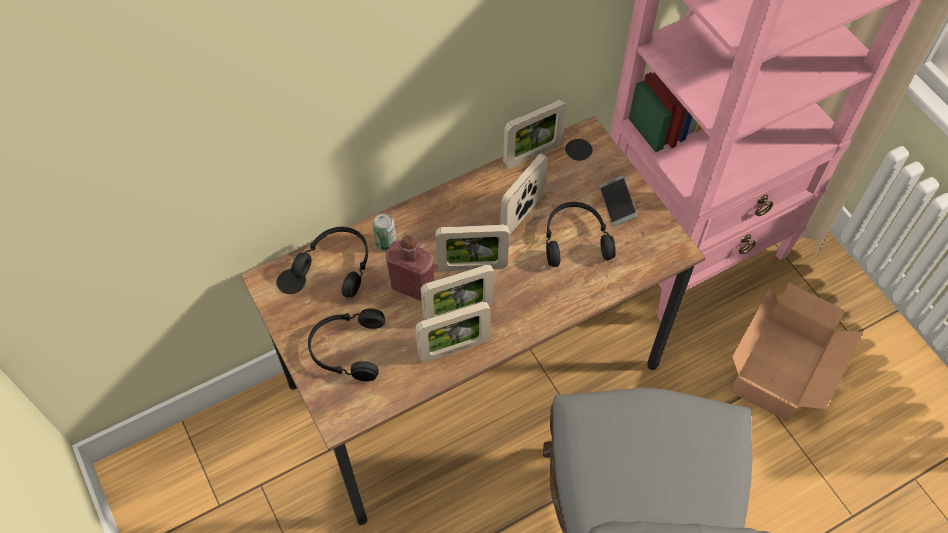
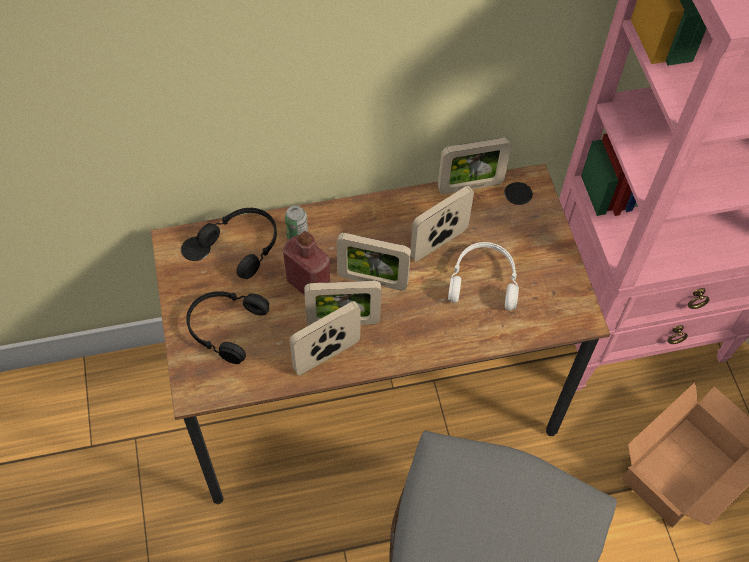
camera: 15 degrees right, 0 degrees up
picture frame [415,302,491,362] -> picture frame turned 150 degrees clockwise [290,301,361,375]
black headphones [546,202,616,267] -> white headphones [448,242,519,310]
phone [600,176,637,226] -> none

